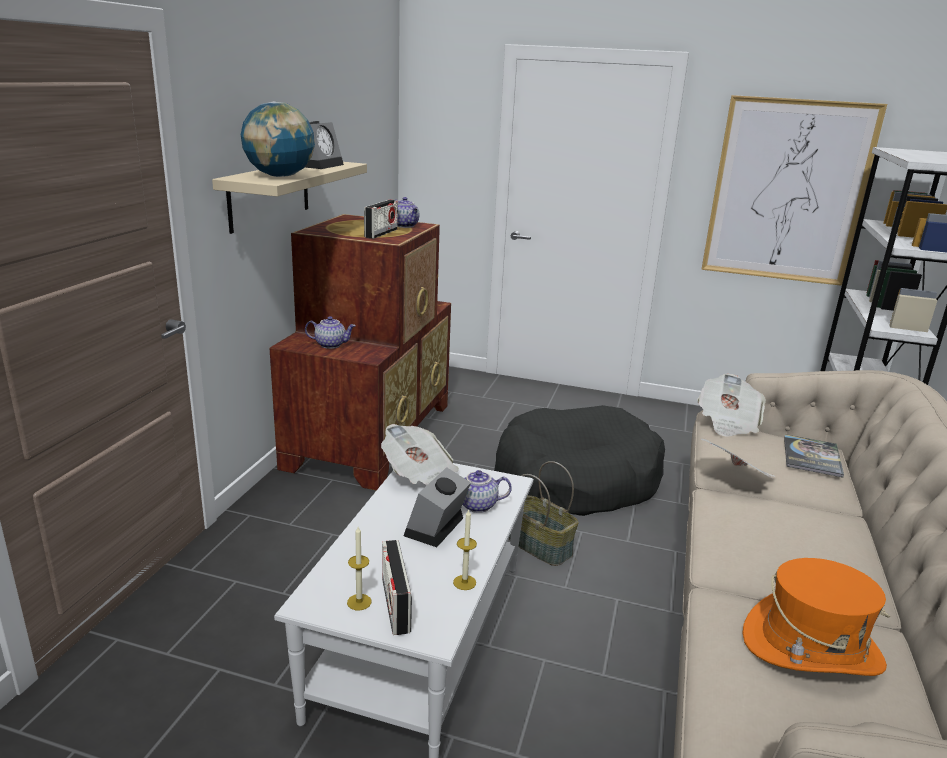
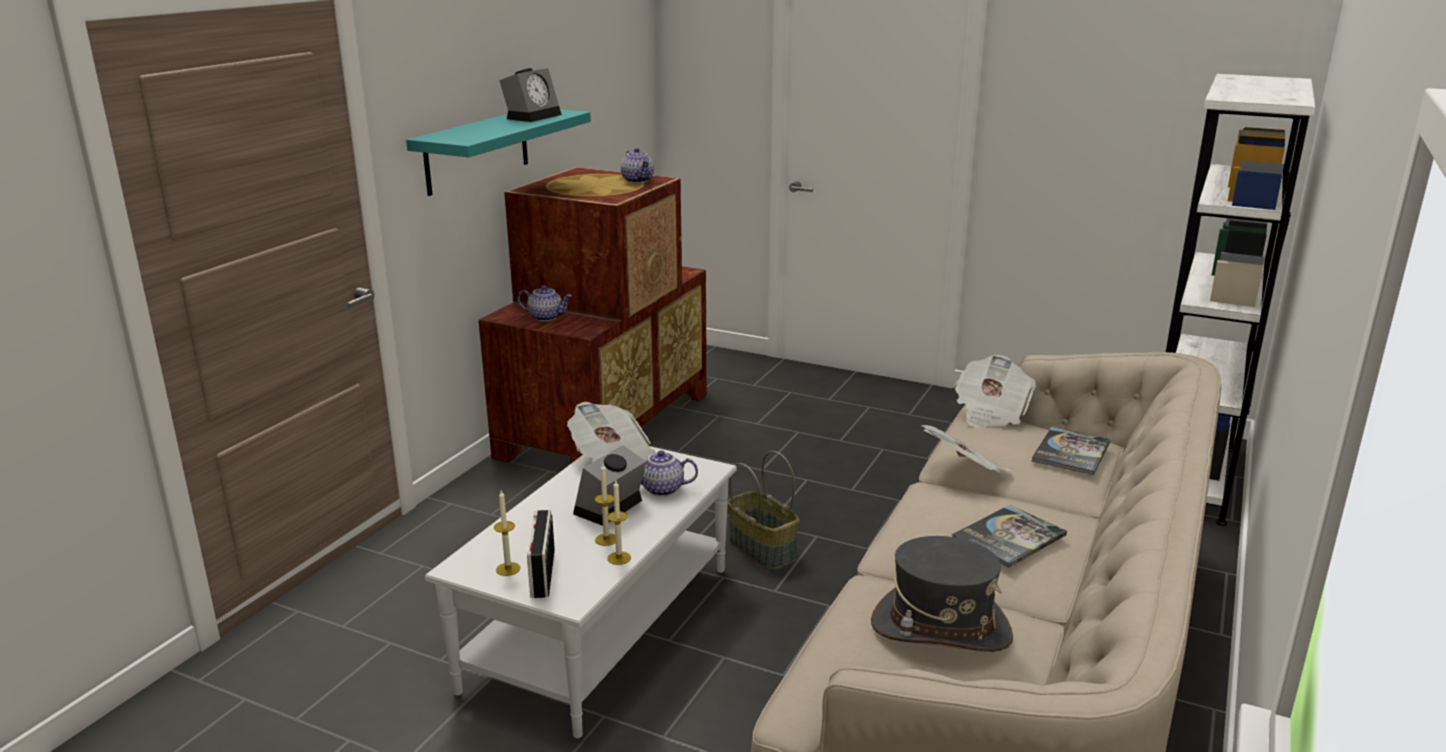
camera: 10 degrees right, 0 degrees up
beige shelf [212,162,367,234] -> turquoise shelf [406,109,591,196]
globe [241,102,315,177] -> none
radio [364,200,398,239] -> none
black dog bed [494,405,665,516] -> none
picture [701,95,887,286] -> none
orange hat [742,558,890,676] -> grey hat [871,536,1013,652]
none -> candle [595,464,616,546]
none -> book [951,505,1067,568]

